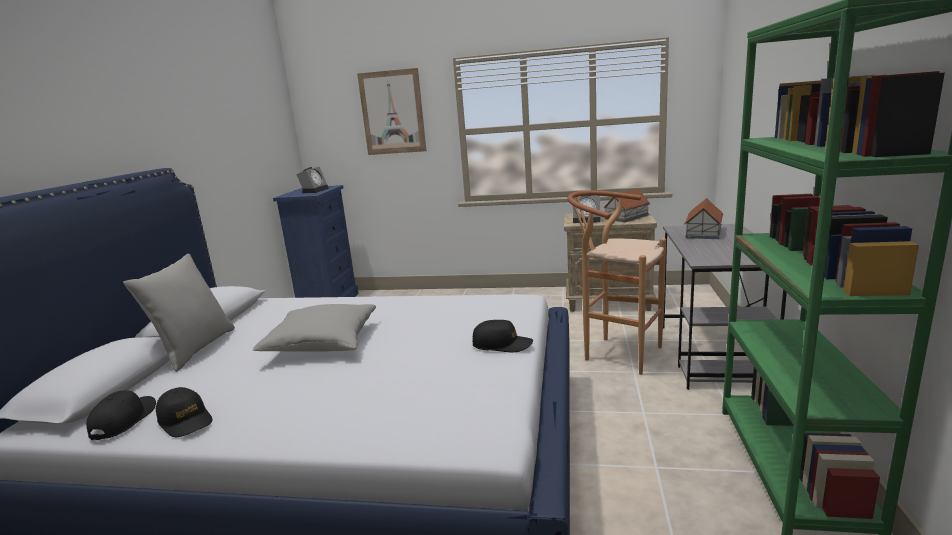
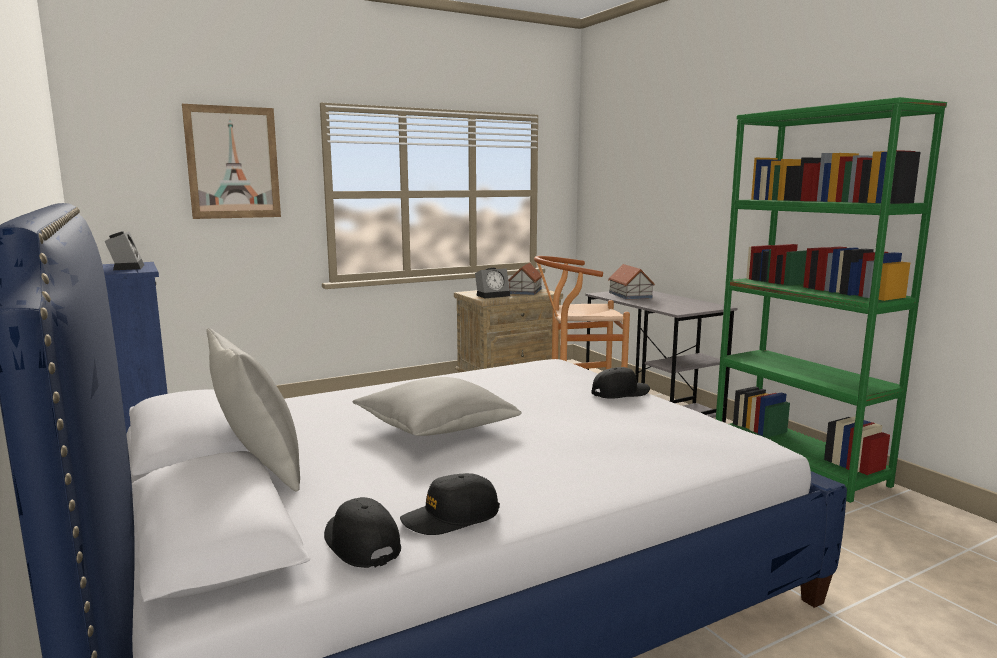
camera: 40 degrees left, 5 degrees down
black cap [156,387,212,437] -> black cap turned 150 degrees clockwise [400,473,500,535]

